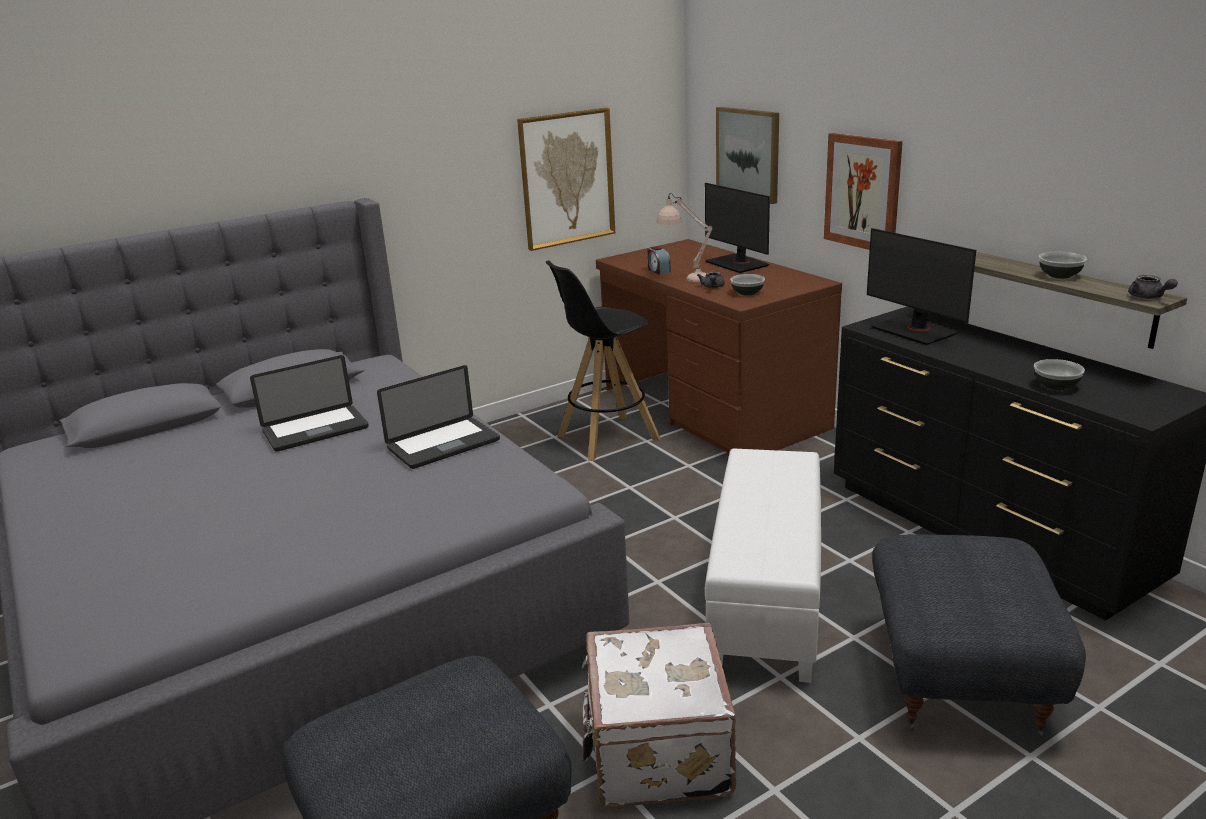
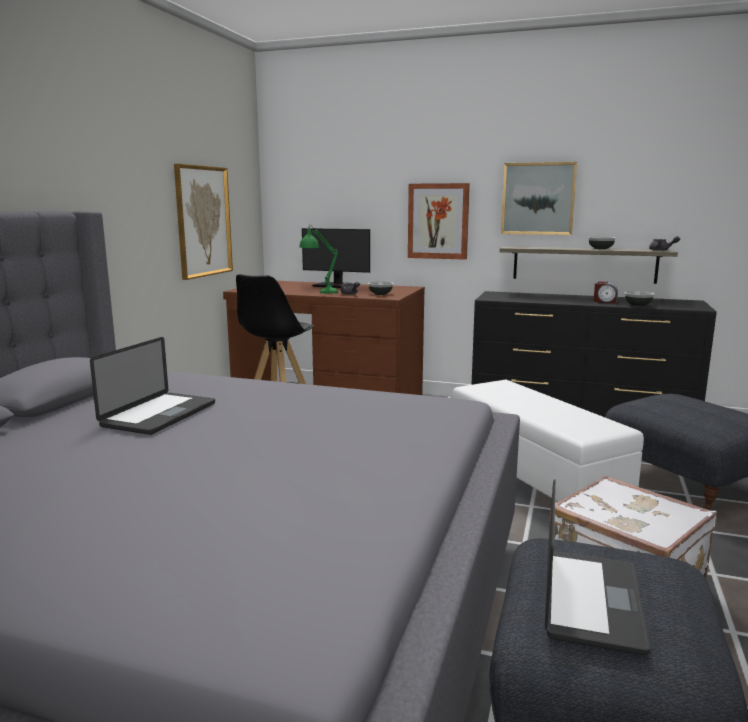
camera: 40 degrees left, 10 degrees down
laptop [377,365,500,469] -> laptop moved to [545,479,650,656]
alarm clock [648,246,671,275] -> alarm clock moved to [593,281,618,303]
beige table lamp [656,193,713,282] -> green table lamp [299,224,338,294]
picture [716,107,779,204] -> picture moved to [501,162,577,235]
monitor [867,228,976,345] -> none

